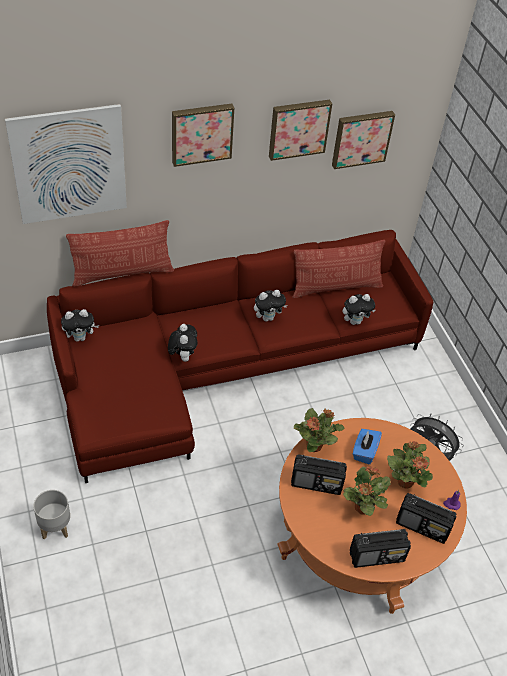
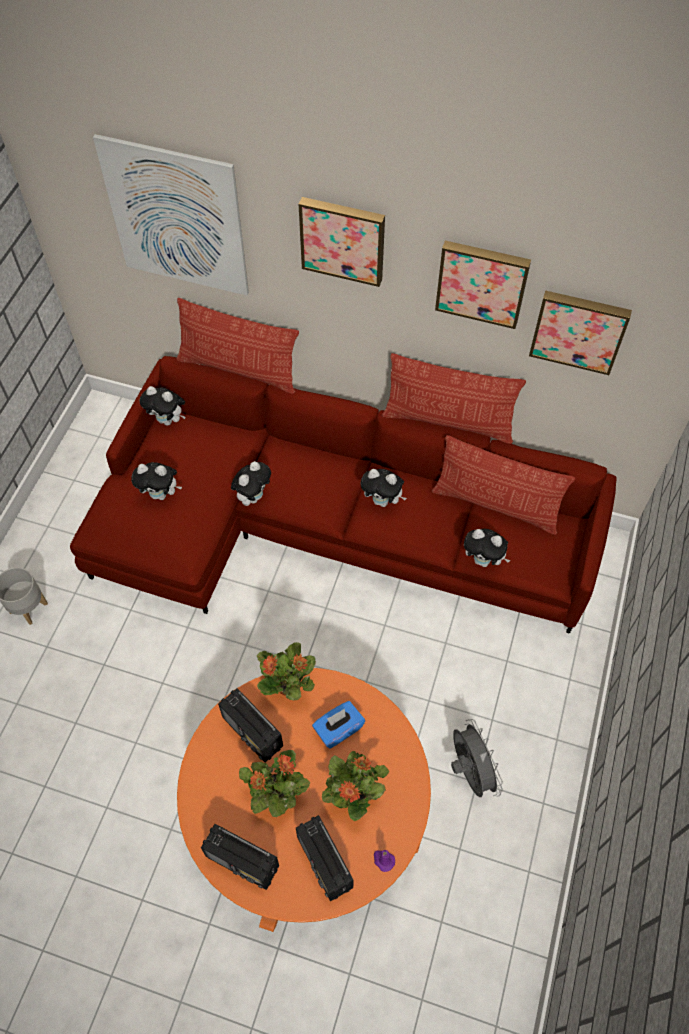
camera: 40 degrees right, 10 degrees up
none -> plush toy [131,462,182,500]
none -> pillow [382,353,526,444]

